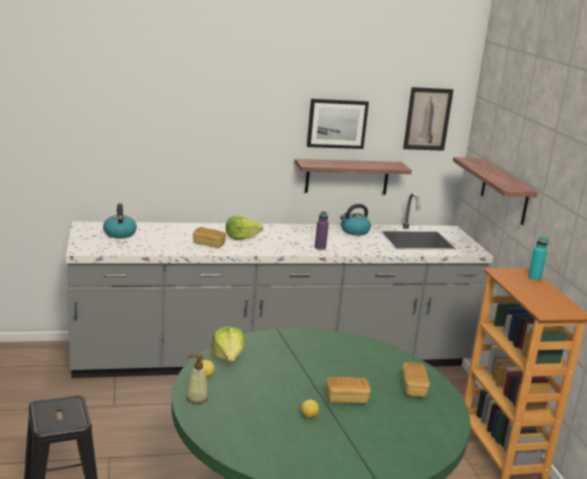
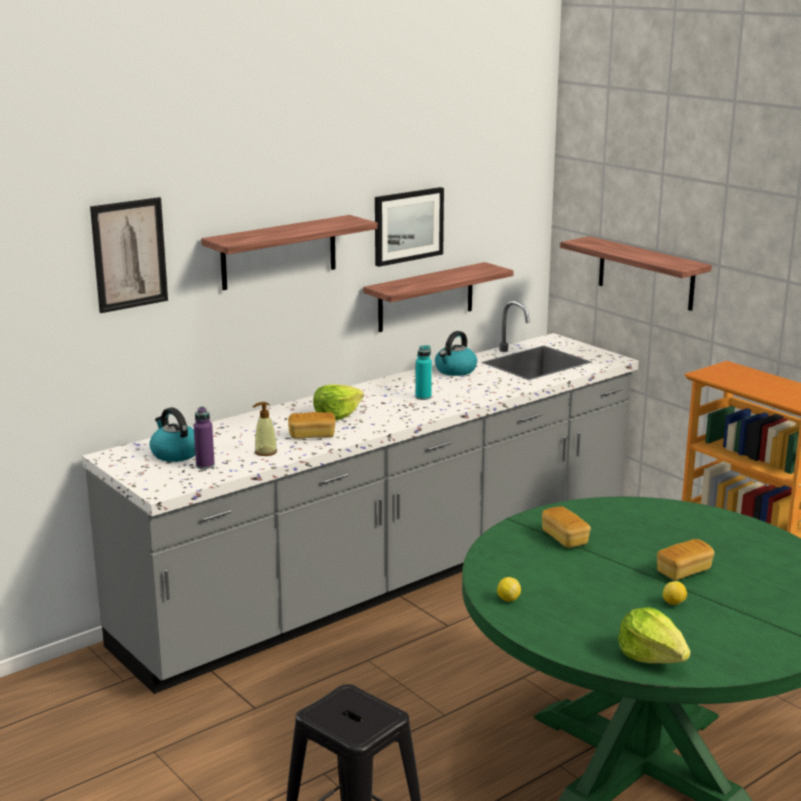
camera: 25 degrees left, 0 degrees up
soap dispenser [187,354,208,404] -> soap dispenser moved to [252,402,277,456]
lettuce [211,326,245,362] -> lettuce moved to [618,607,691,663]
purple bottle [315,211,329,250] -> purple bottle moved to [194,407,215,469]
bread [402,362,430,397] -> bread moved to [542,506,591,548]
picture [403,87,453,151] -> picture moved to [90,197,168,313]
turquoise bottle [528,236,549,281] -> turquoise bottle moved to [415,345,432,400]
none -> shelf [201,215,378,290]

